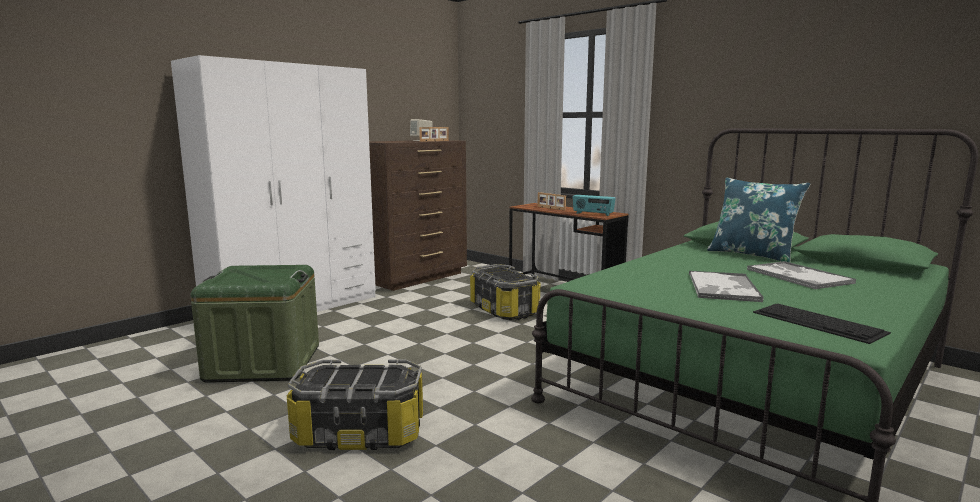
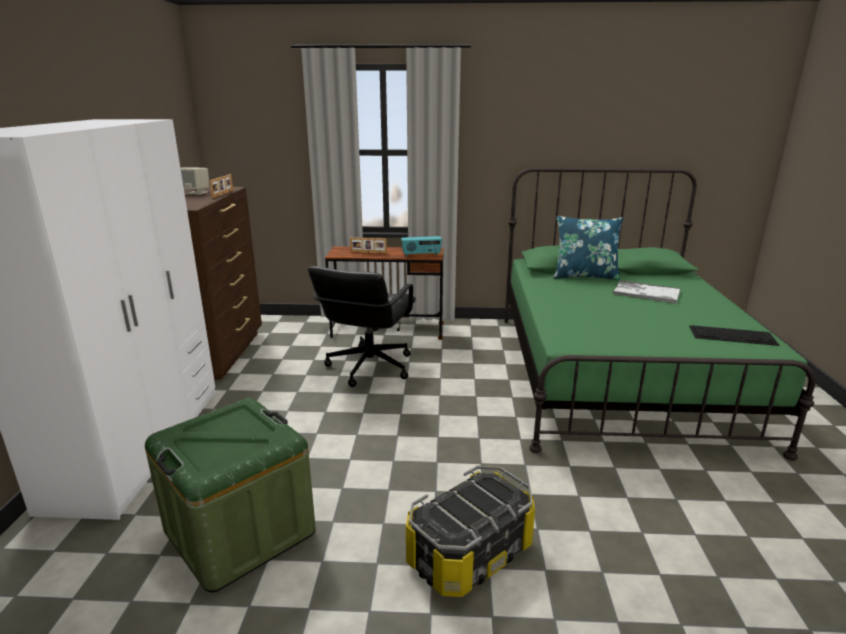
camera: 40 degrees left, 10 degrees up
storage box [470,264,540,320] -> black office chair [308,266,416,387]
tray [689,271,764,302] -> none

